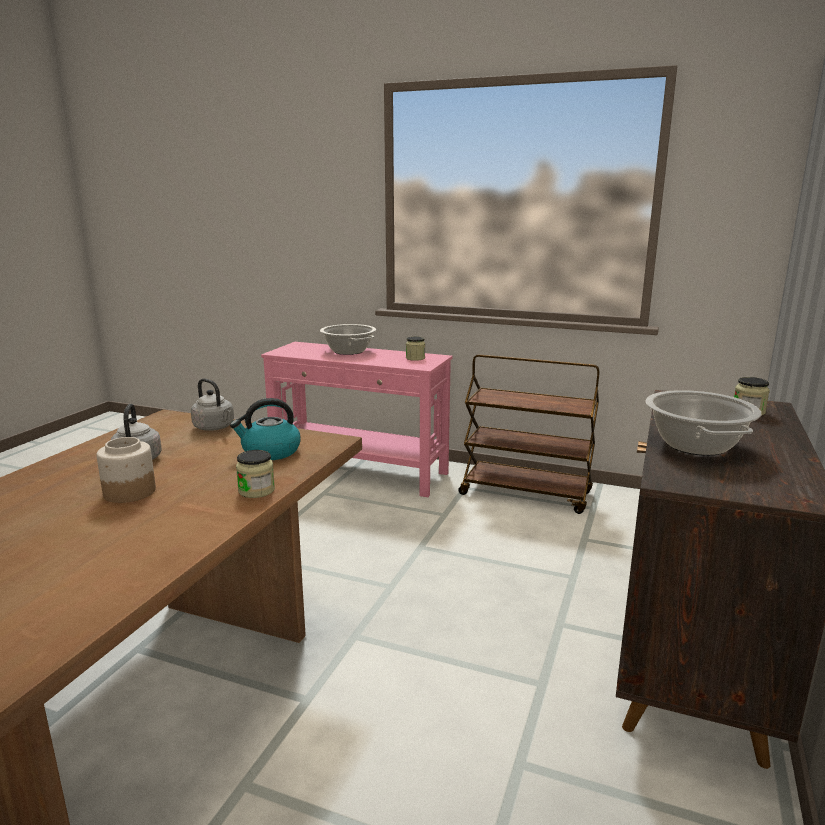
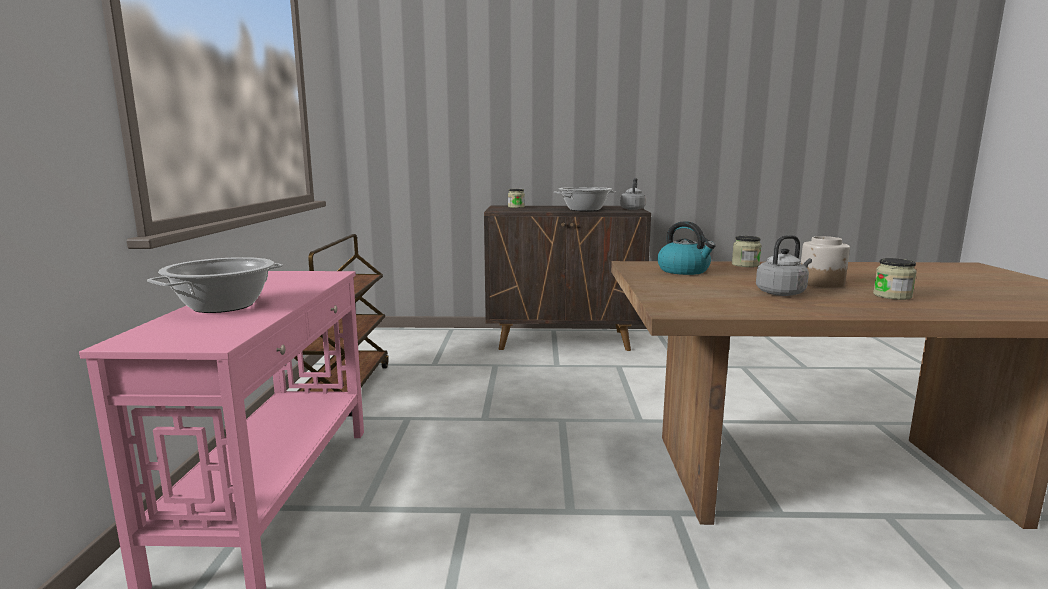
camera: 110 degrees left, 5 degrees down
grey kettle [191,378,234,431] -> grey kettle moved to [620,178,646,210]
jar [406,336,425,361] -> jar moved to [873,258,917,300]

